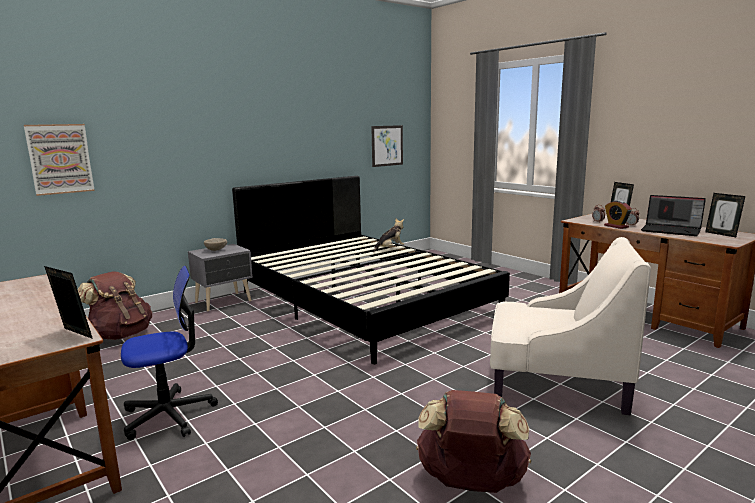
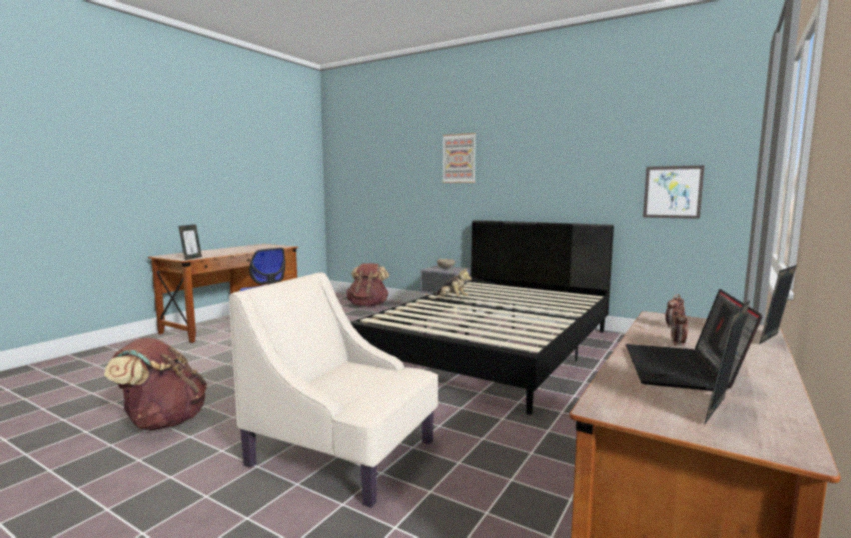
camera: 70 degrees right, 5 degrees down
picture [24,124,95,196] -> picture moved to [442,133,476,183]
plush toy [373,219,404,252] -> plush toy moved to [434,268,472,297]
beige armchair [490,237,651,415] -> beige armchair turned 120 degrees clockwise [229,273,438,508]
alarm clock [604,200,632,229] -> none

